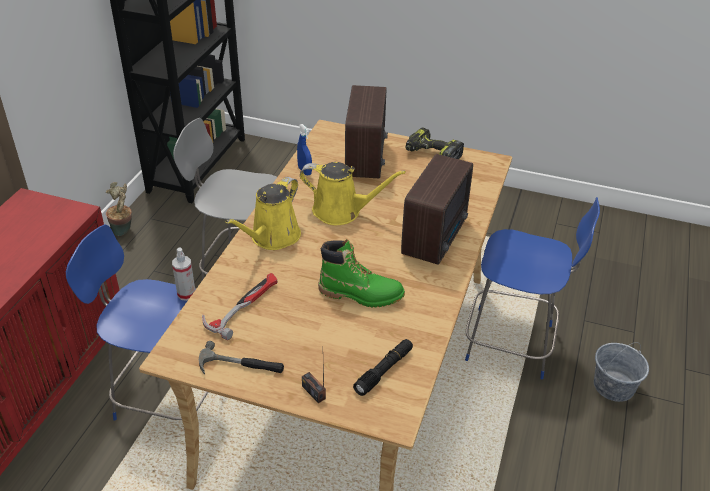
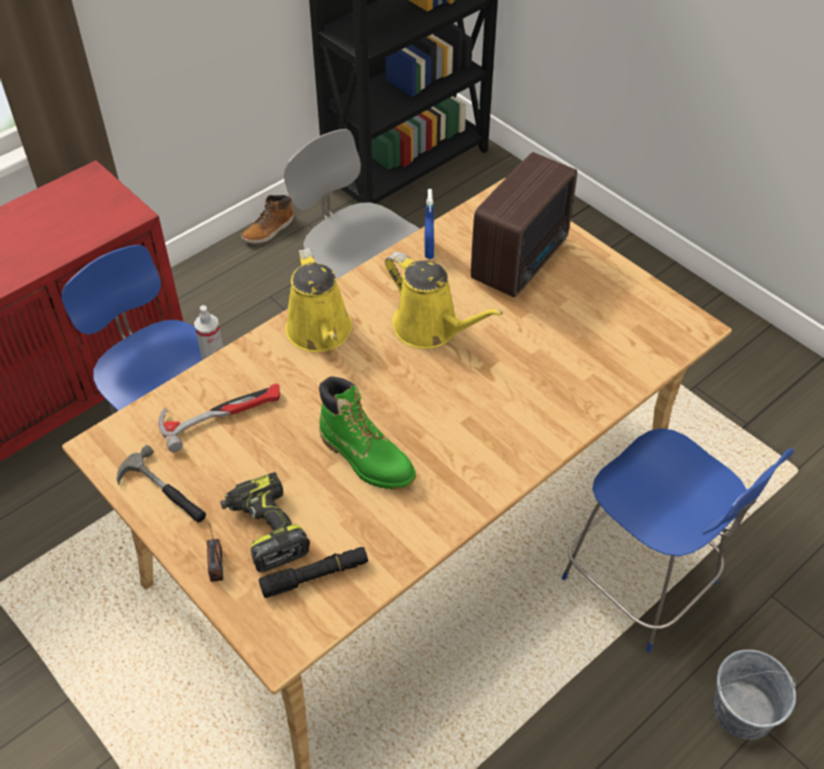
camera: 30 degrees right, 10 degrees up
potted plant [106,182,132,236] -> boot [241,195,295,244]
yellow watering can [225,177,301,250] -> yellow watering can turned 75 degrees counterclockwise [285,248,352,352]
radio [401,154,473,265] -> none
power drill [405,127,464,159] -> power drill moved to [220,472,310,572]

